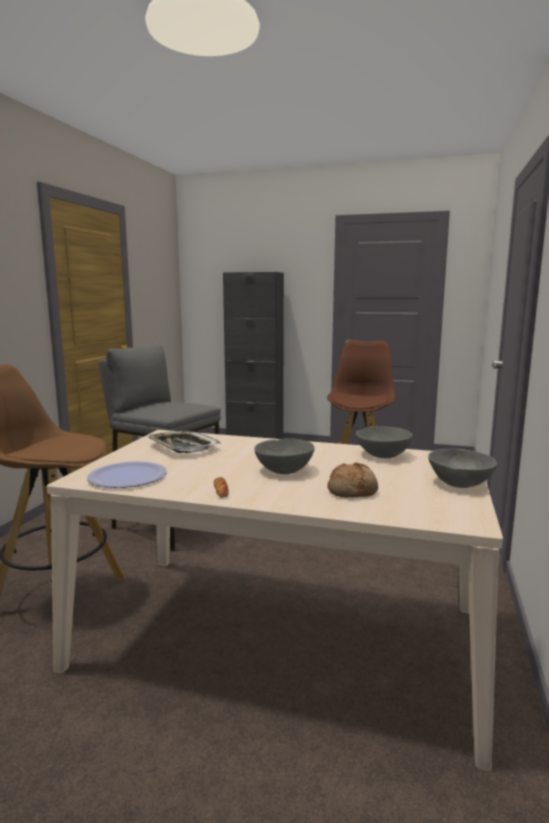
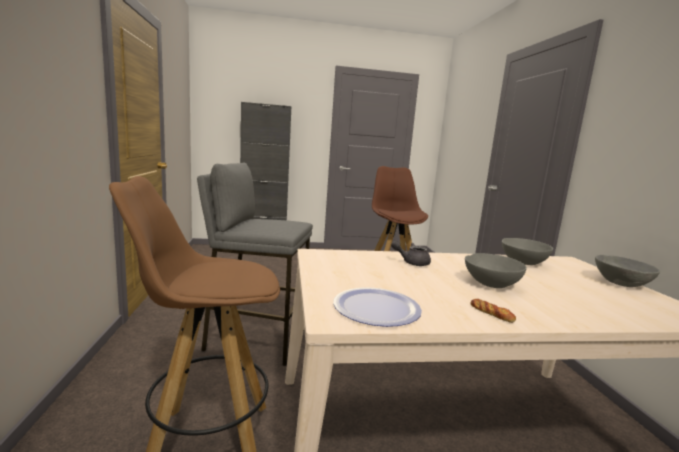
camera: 25 degrees left, 0 degrees up
tray [146,431,221,453] -> none
bread [327,462,378,498] -> none
none -> grey teapot [391,241,431,266]

